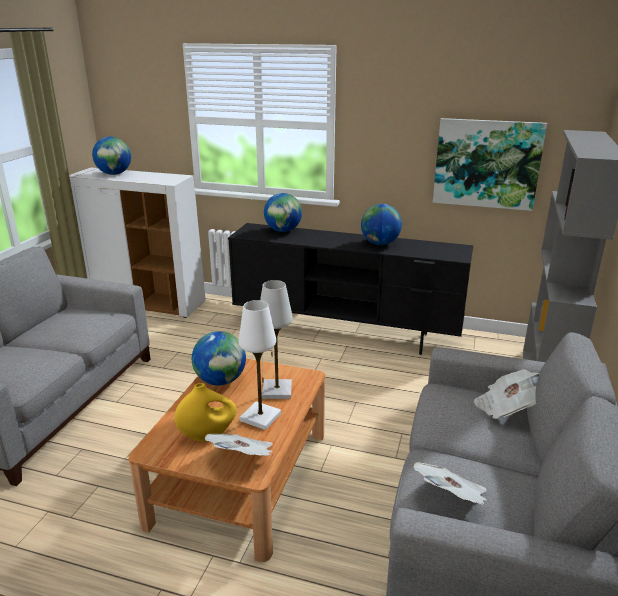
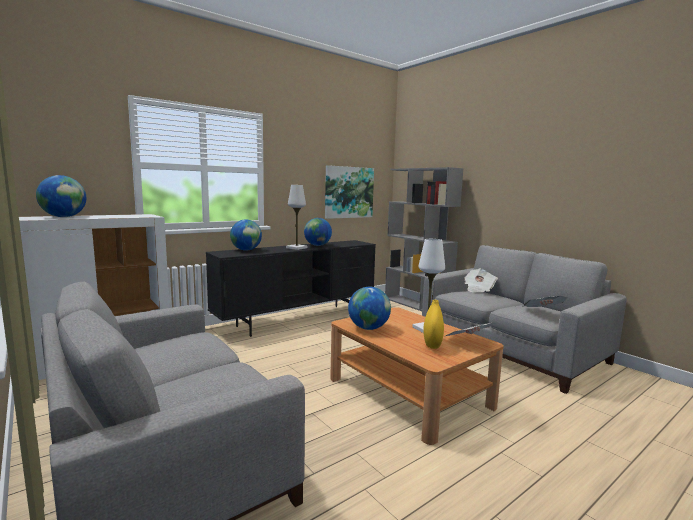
camera: 55 degrees left, 15 degrees down
white table lamp [260,280,293,399] -> white table lamp moved to [286,185,307,250]

